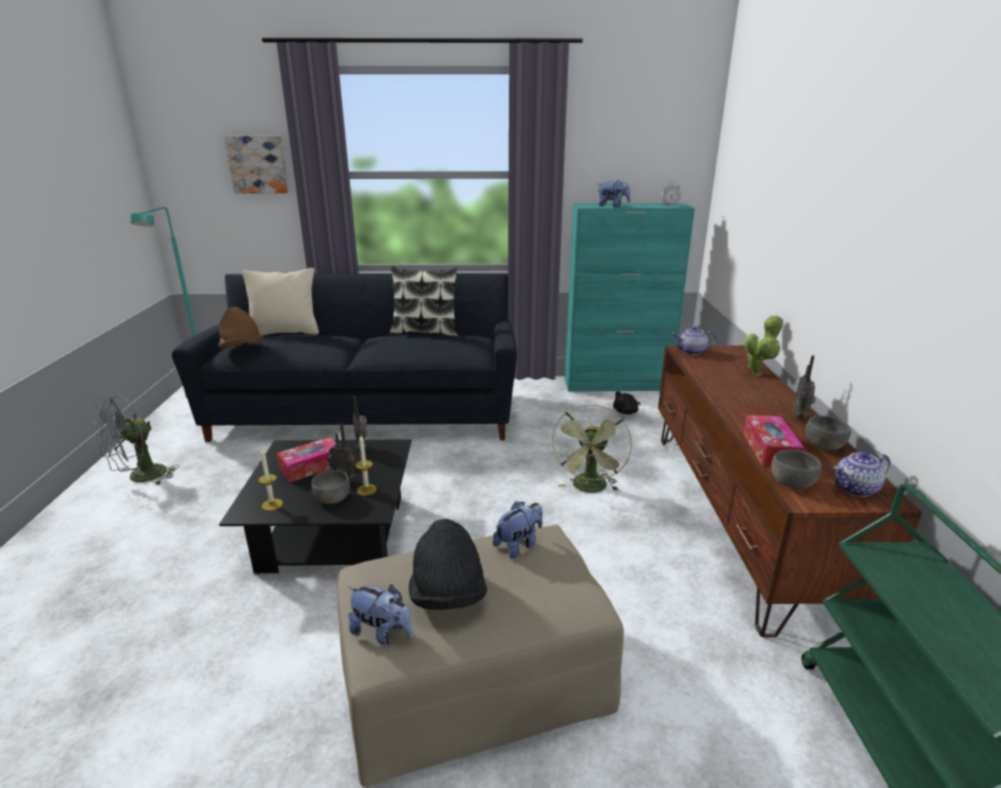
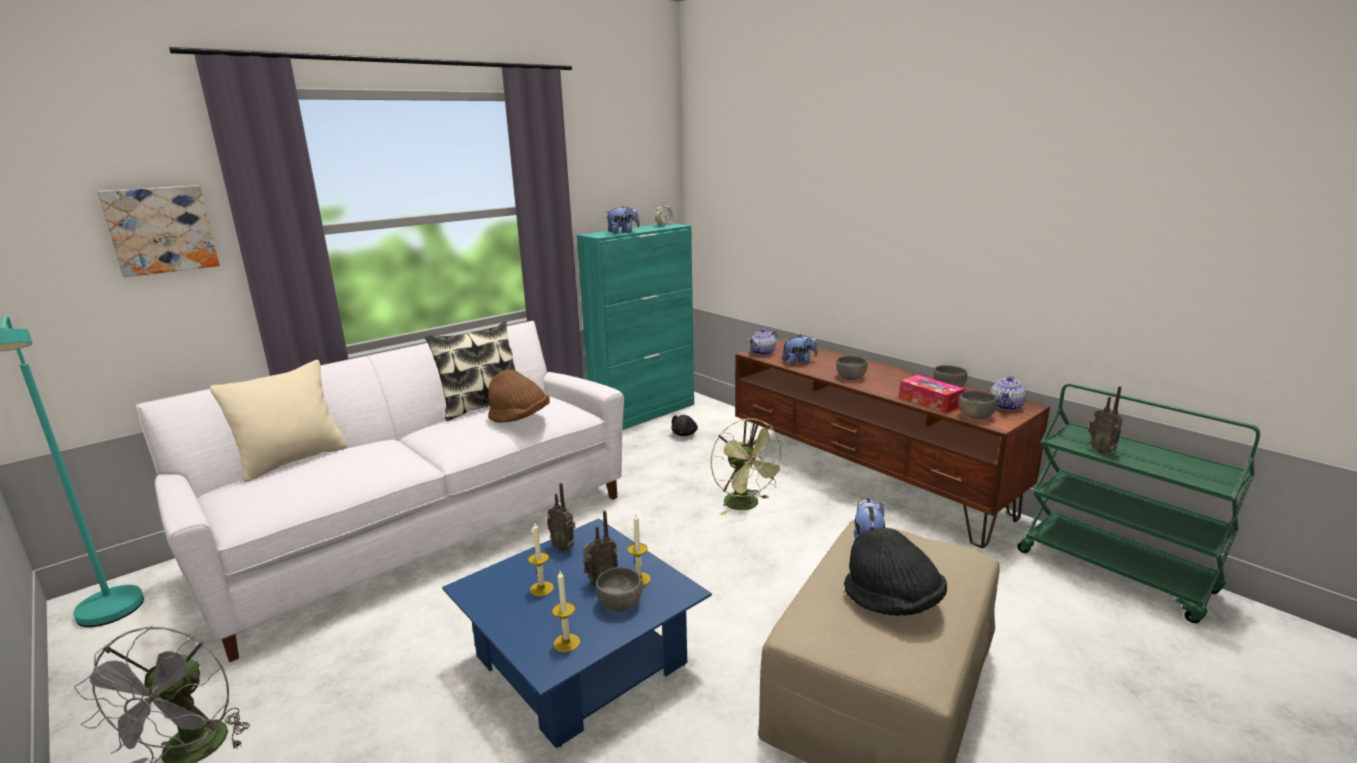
camera: 40 degrees left, 5 degrees down
black sofa [172,273,517,442] -> white sofa [136,321,624,662]
brown hat [218,307,263,349] -> brown hat moved to [488,370,550,423]
black coffee table [219,439,412,574] -> blue coffee table [442,518,712,749]
tissue box [277,437,336,482] -> candle [528,523,554,596]
plush toy [348,584,413,645] -> plush toy moved to [783,334,818,365]
potted plant [744,315,784,376] -> none
radio [794,355,816,419] -> radio moved to [1088,386,1123,454]
none -> grey bowl [836,356,867,380]

